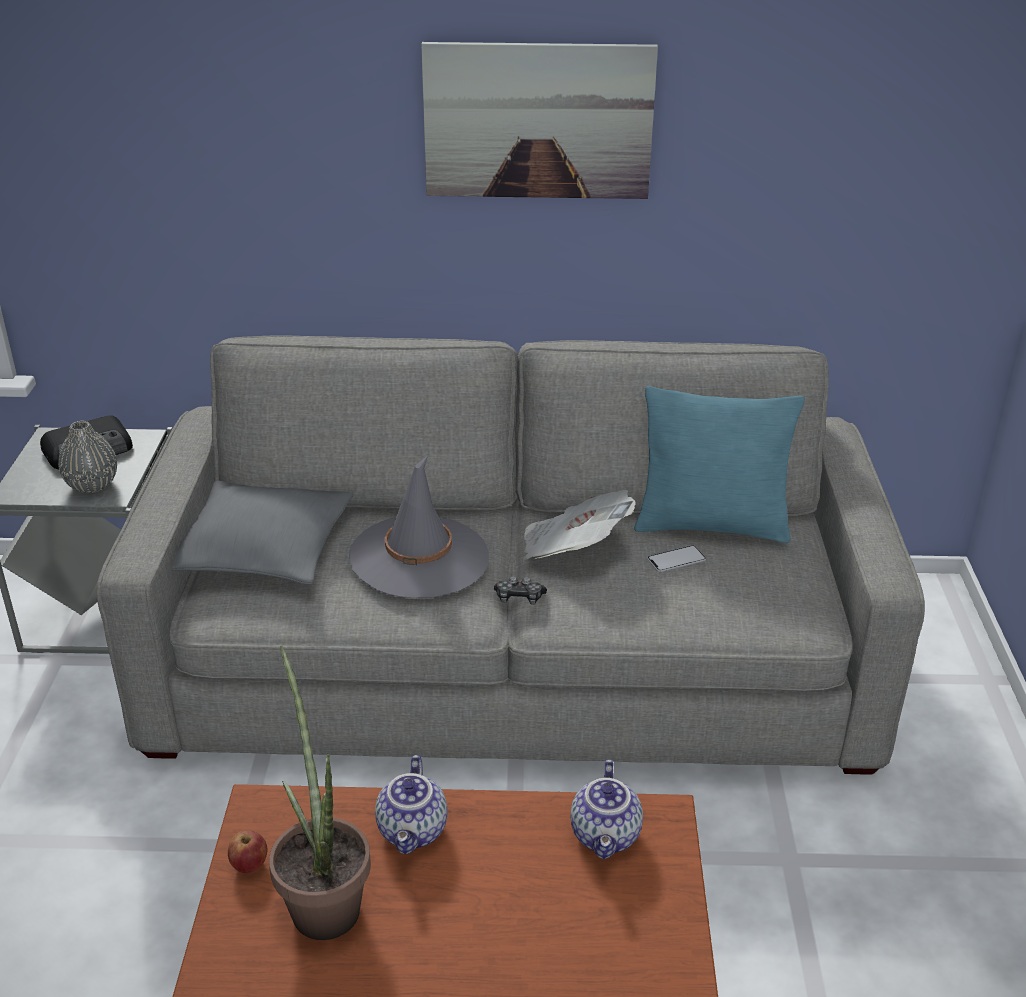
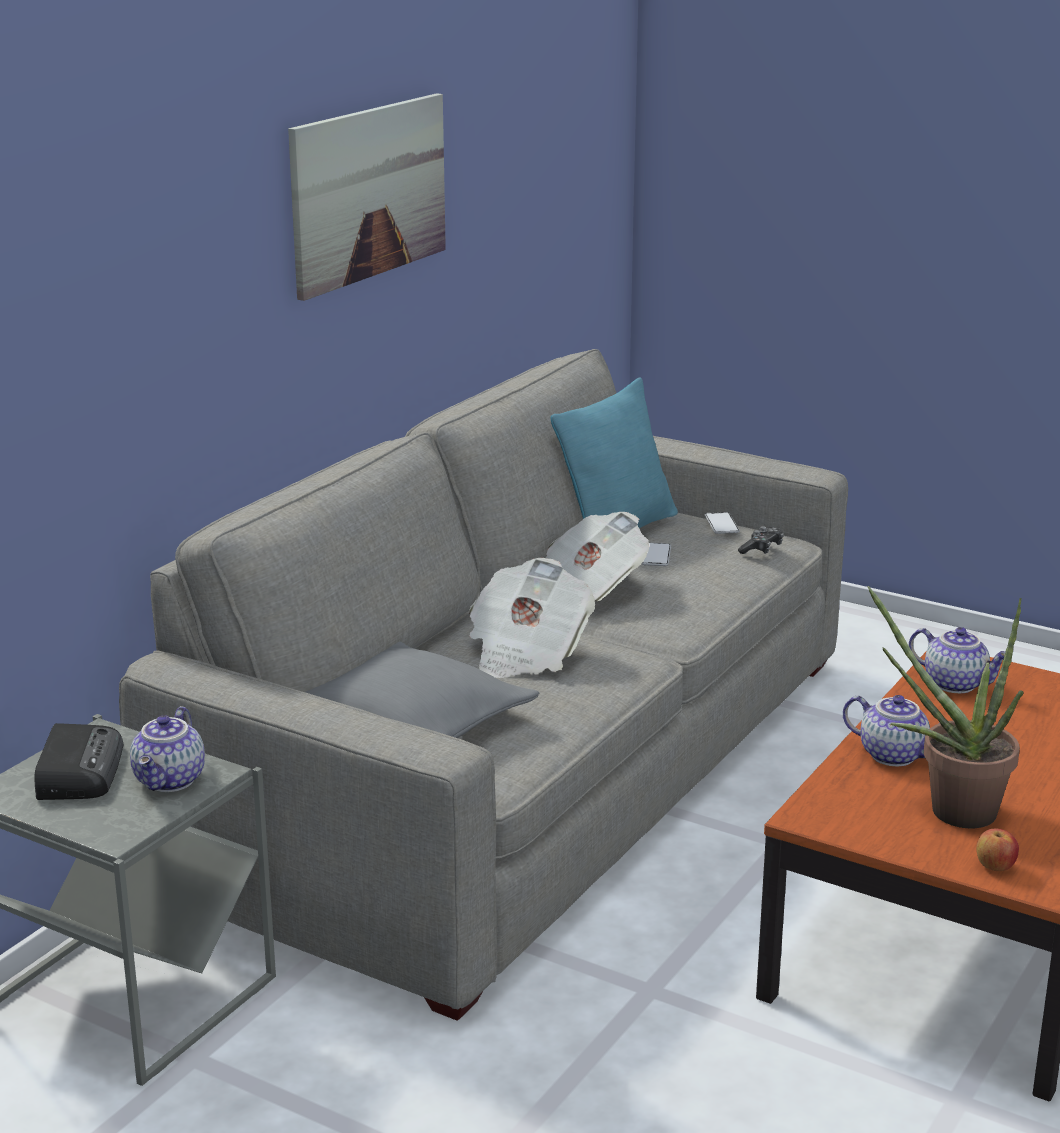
camera: 60 degrees left, 10 degrees down
grey vase [58,421,117,493] -> teapot [130,706,205,792]
apple [228,830,267,874] -> apple moved to [976,829,1019,871]
grey hat [349,456,489,598] -> newspaper [469,558,596,678]
game controller [494,576,547,605] -> game controller moved to [738,526,784,554]
none -> phone [705,512,740,534]

